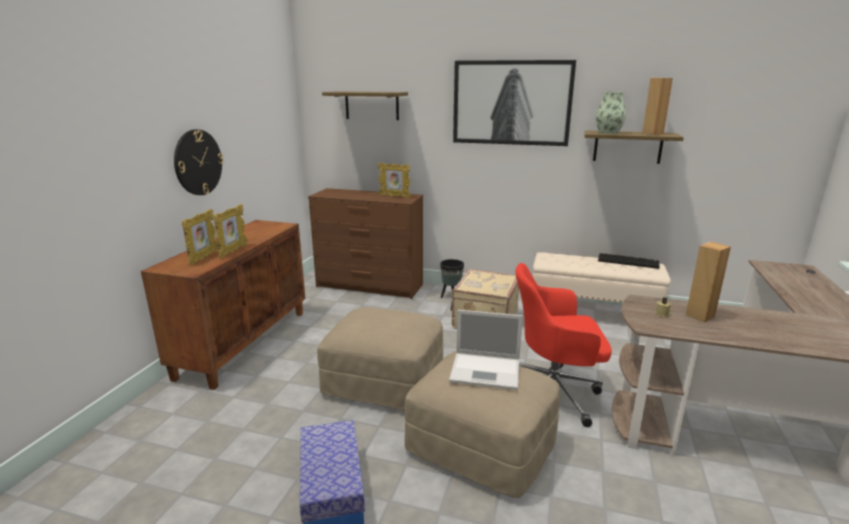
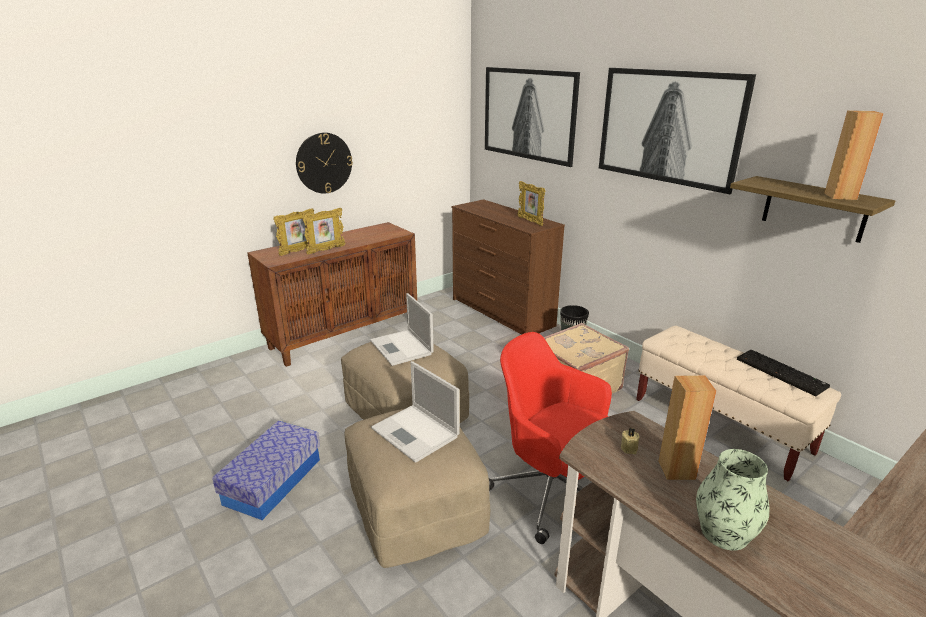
camera: 35 degrees right, 5 degrees up
shelf [322,91,408,120] -> picture [485,67,580,167]
vase [596,92,626,134] -> vase moved to [696,449,769,551]
none -> laptop [370,293,434,366]

